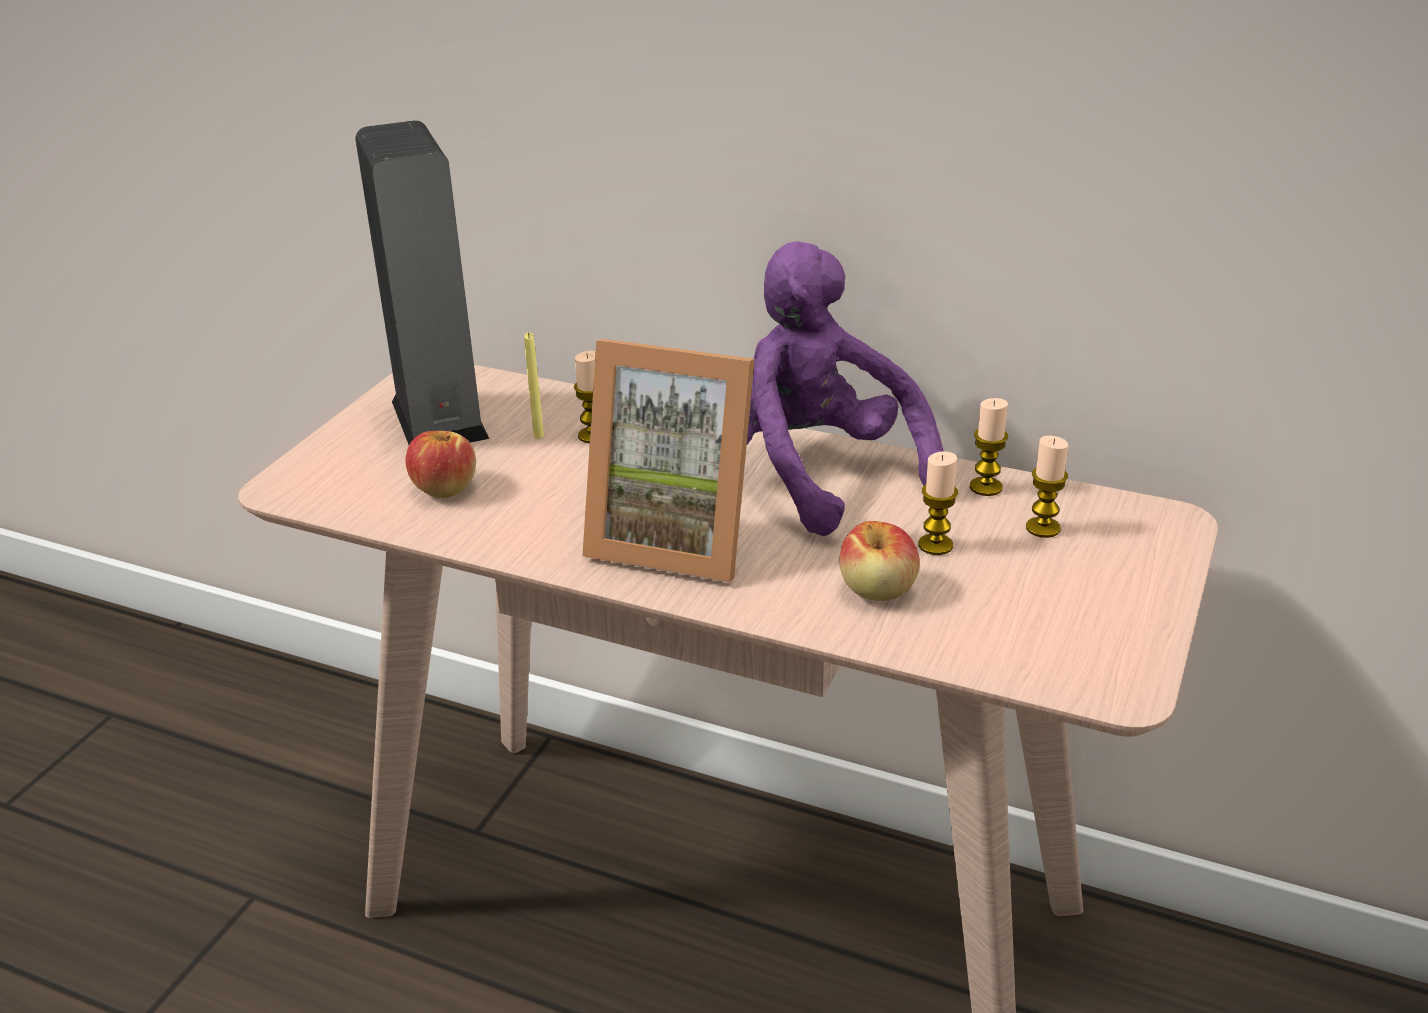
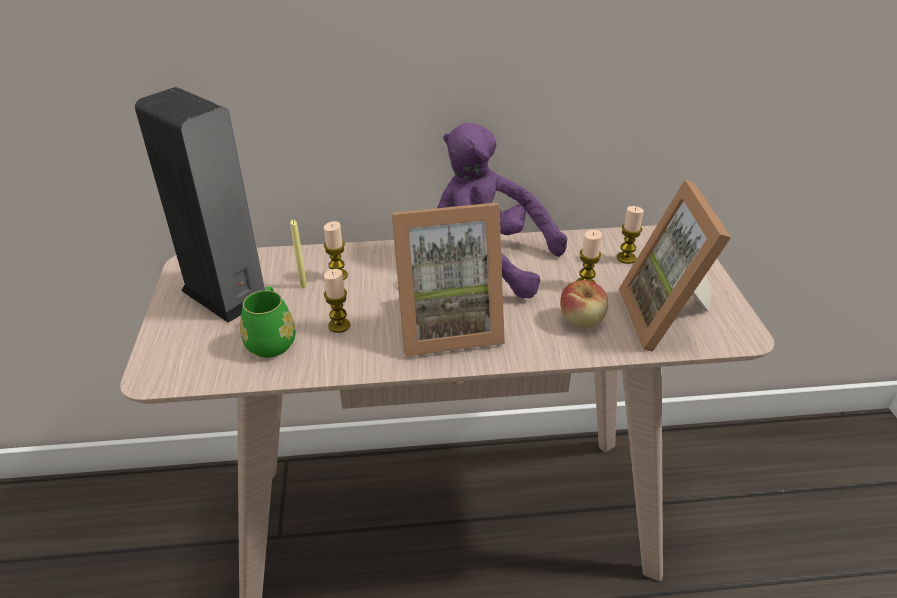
camera: 30 degrees left, 5 degrees up
apple [405,431,476,498] -> green mug [240,287,296,357]
candle [970,398,1008,496] -> candle moved to [324,269,350,333]
none -> picture frame [619,180,731,352]

